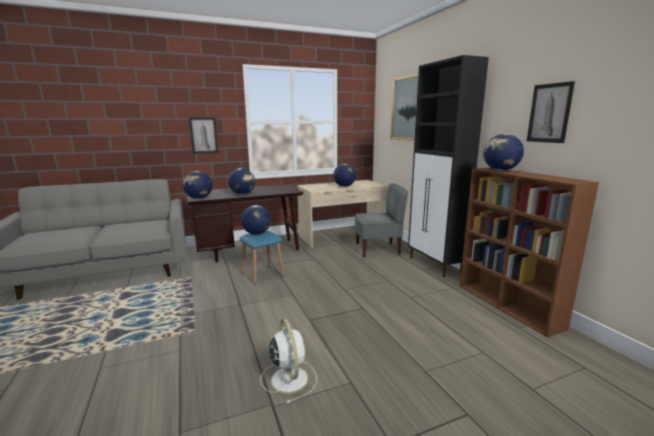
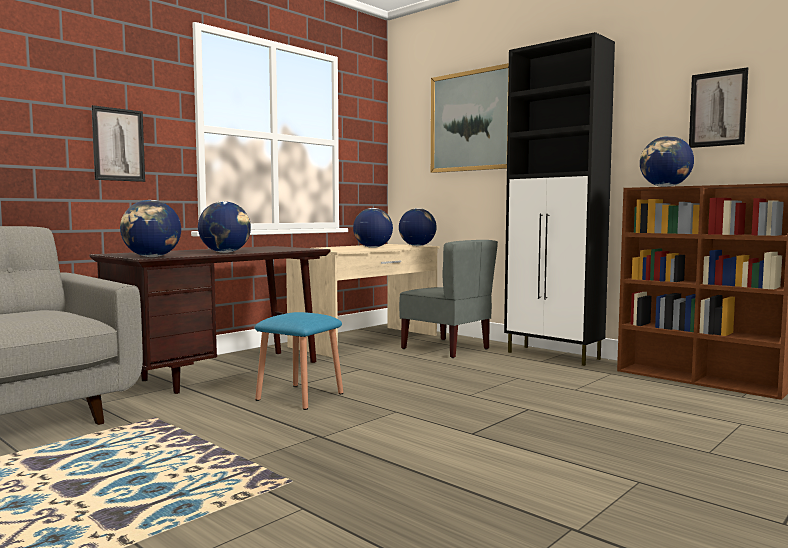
camera: 25 degrees left, 10 degrees down
globe [241,205,271,235] -> globe moved to [399,208,437,246]
white fan [260,319,317,404] -> none
grey chair [355,183,408,257] -> grey chair turned 75 degrees clockwise [399,240,498,358]

